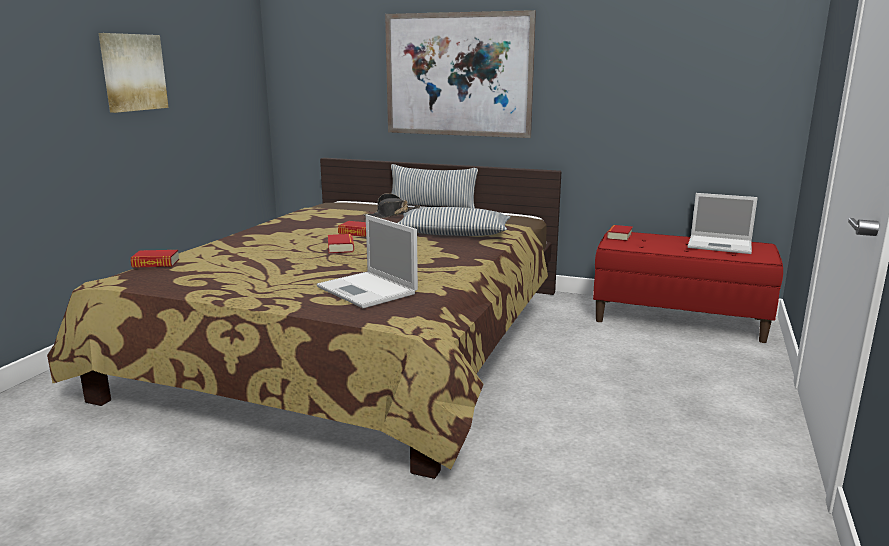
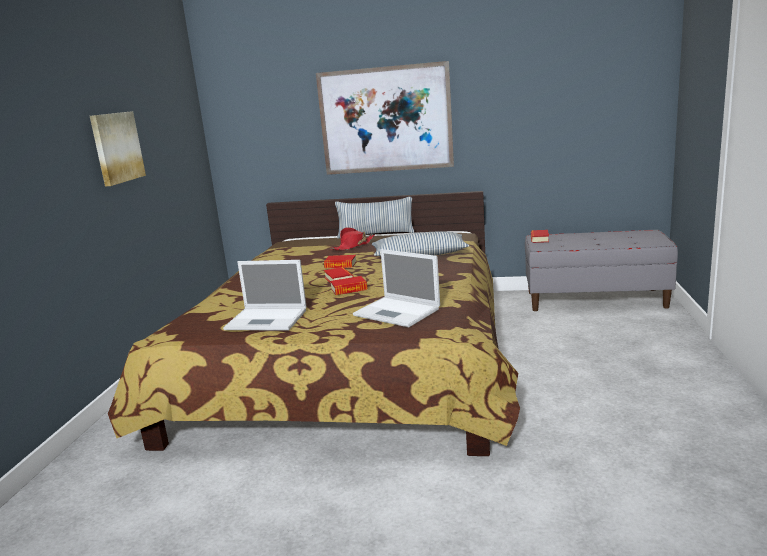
camera: 10 degrees left, 0 degrees up
book [131,250,179,268] -> book moved to [330,276,367,295]
black hat [363,193,420,218] -> red hat [331,227,374,250]
red bench [593,231,783,343] -> grey bench [525,230,678,311]
laptop [687,193,758,254] -> laptop moved to [223,260,307,330]

